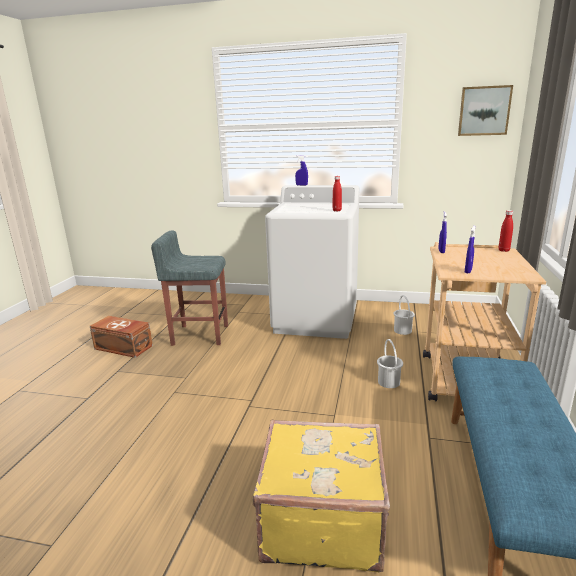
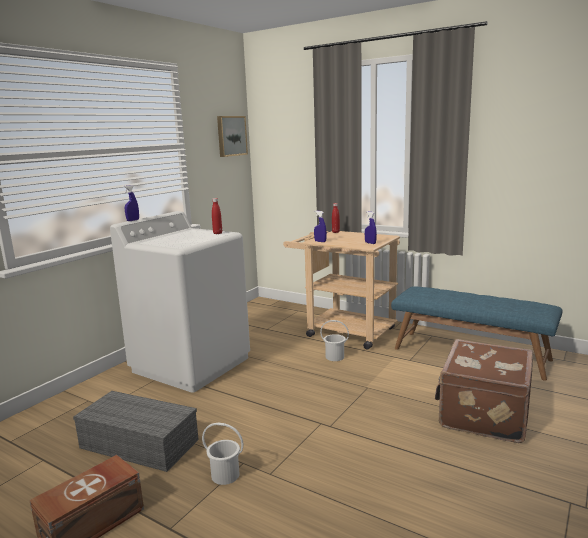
camera: 70 degrees left, 5 degrees down
grey stool [151,230,228,346] -> grey storage box [73,391,199,472]
yellow suitcase [253,420,390,572] -> brown suitcase [435,339,533,443]
white bucket [393,295,415,335] -> white bucket moved to [202,423,243,485]

